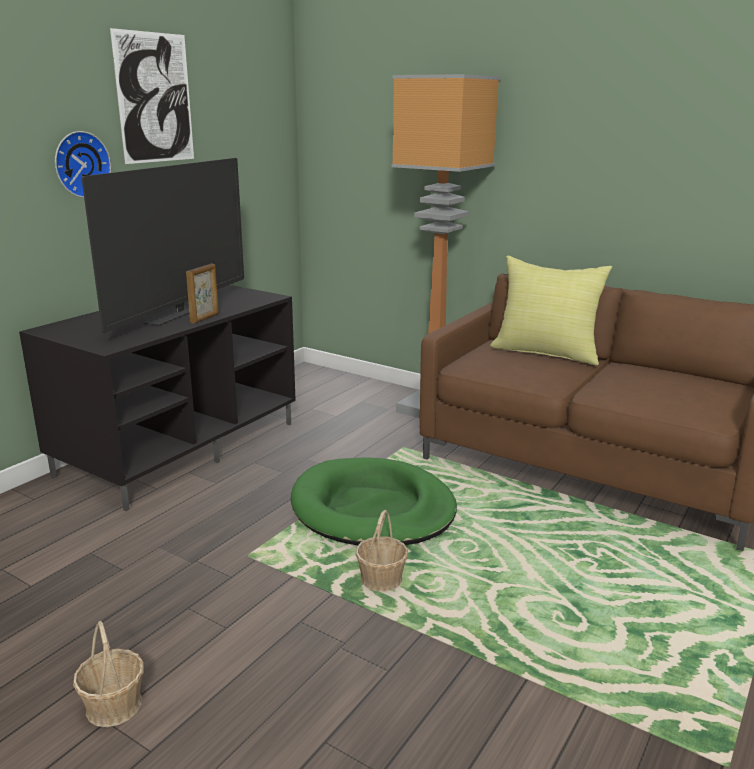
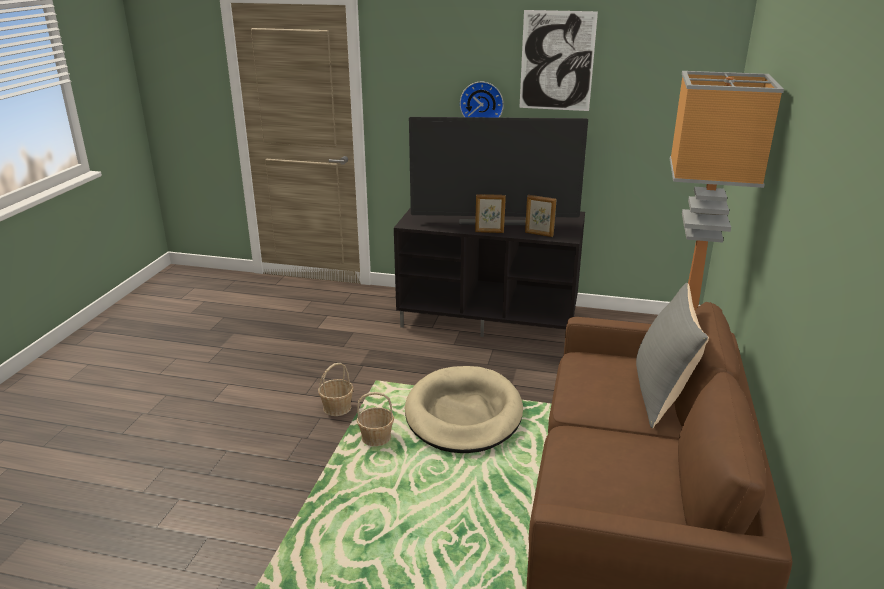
camera: 70 degrees right, 5 degrees up
basket [73,621,144,727] -> basket moved to [318,363,354,416]
green dog bed [291,457,457,545] -> beige dog bed [405,366,523,453]
yellow pillow [490,255,612,365] -> grey pillow [636,283,709,428]
none -> picture frame [525,195,556,237]

